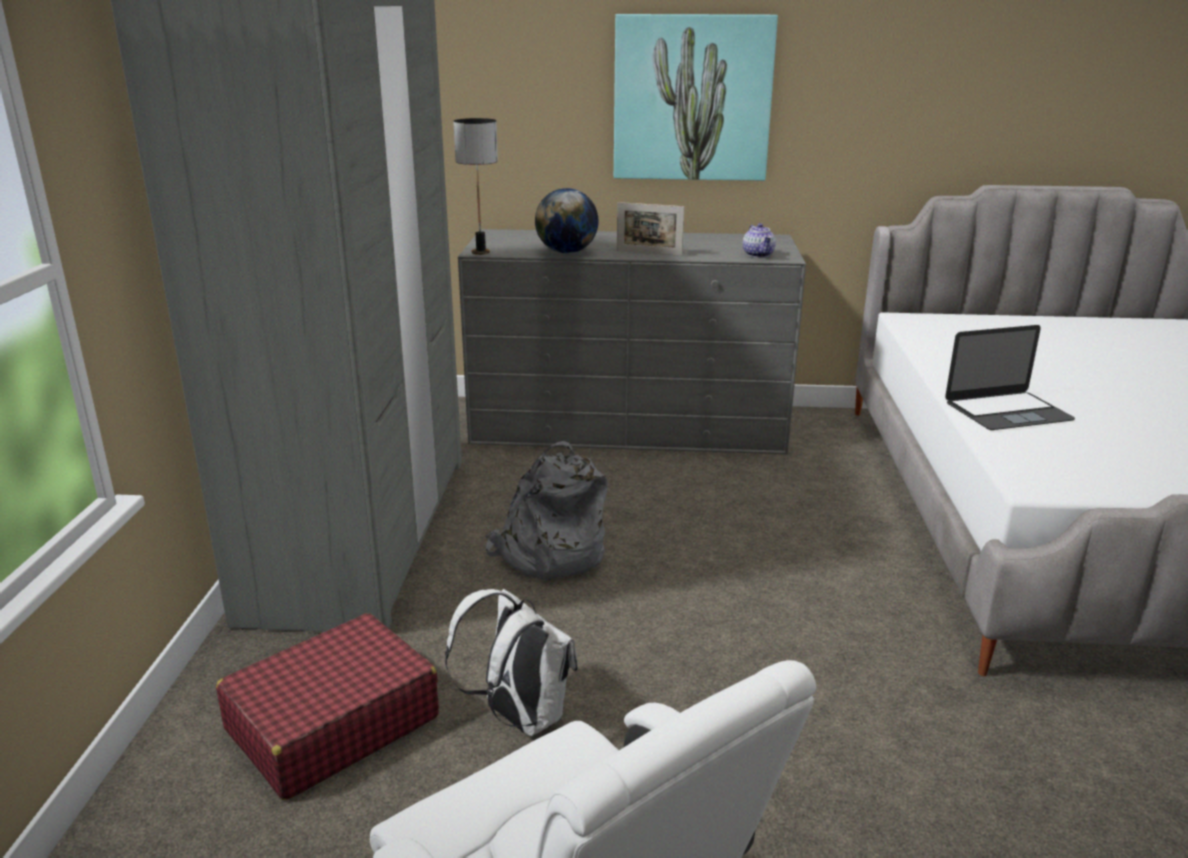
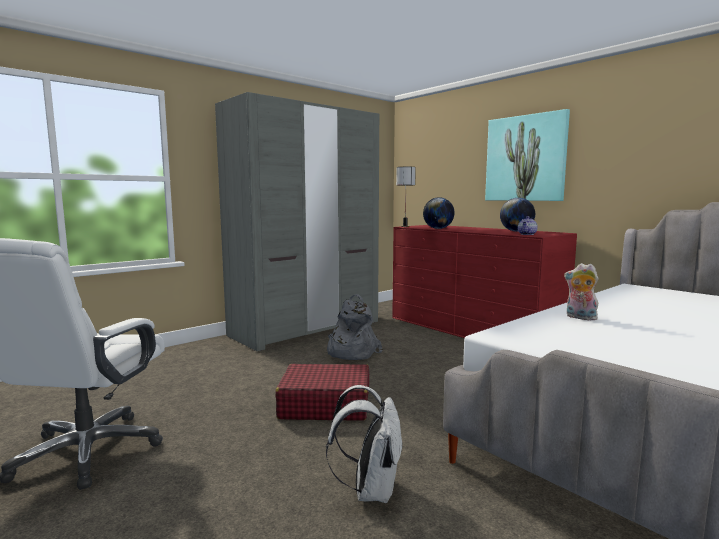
camera: 45 degrees right, 15 degrees down
red suitcase [216,613,439,800] -> red suitcase moved to [275,364,369,420]
white backpack [445,589,578,736] -> white backpack moved to [326,385,403,503]
grey dresser [458,229,806,454] -> red dresser [392,225,577,338]
picture frame [617,202,684,256] -> none
laptop [945,325,1075,430] -> plush toy [564,263,599,321]
none -> globe [500,198,535,232]

